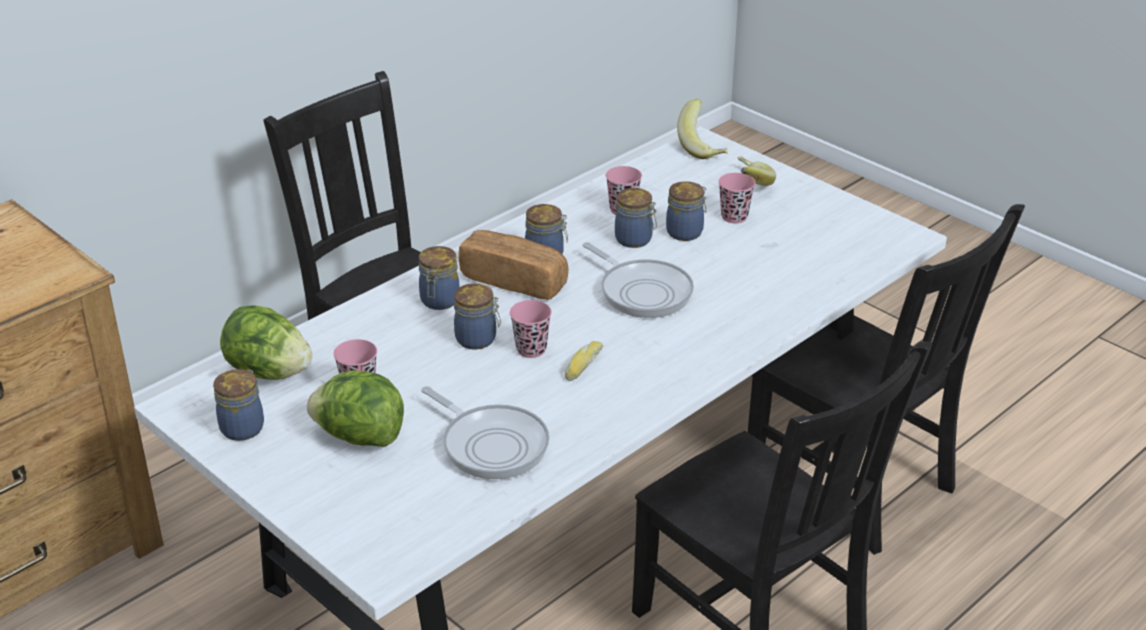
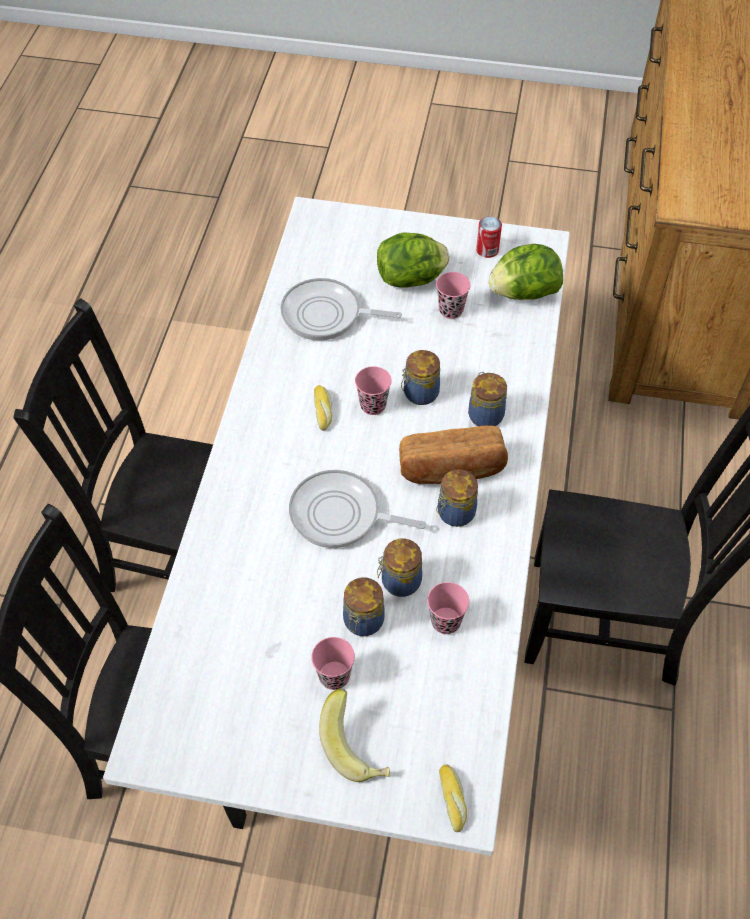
camera: 145 degrees right, 20 degrees up
jar [213,369,264,441] -> can [476,216,502,258]
banana [677,99,728,159] -> bread [439,764,467,832]

